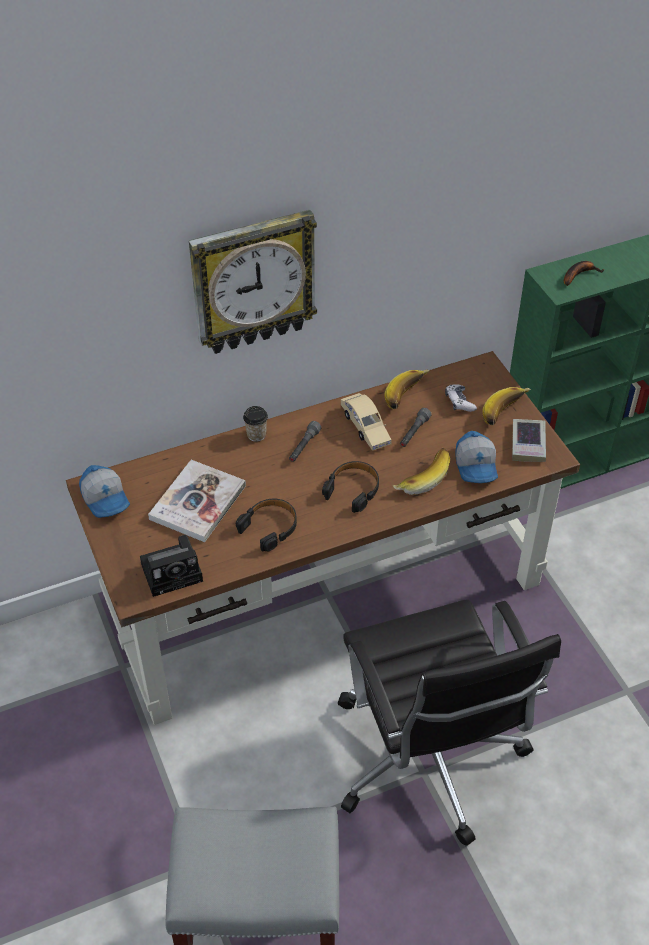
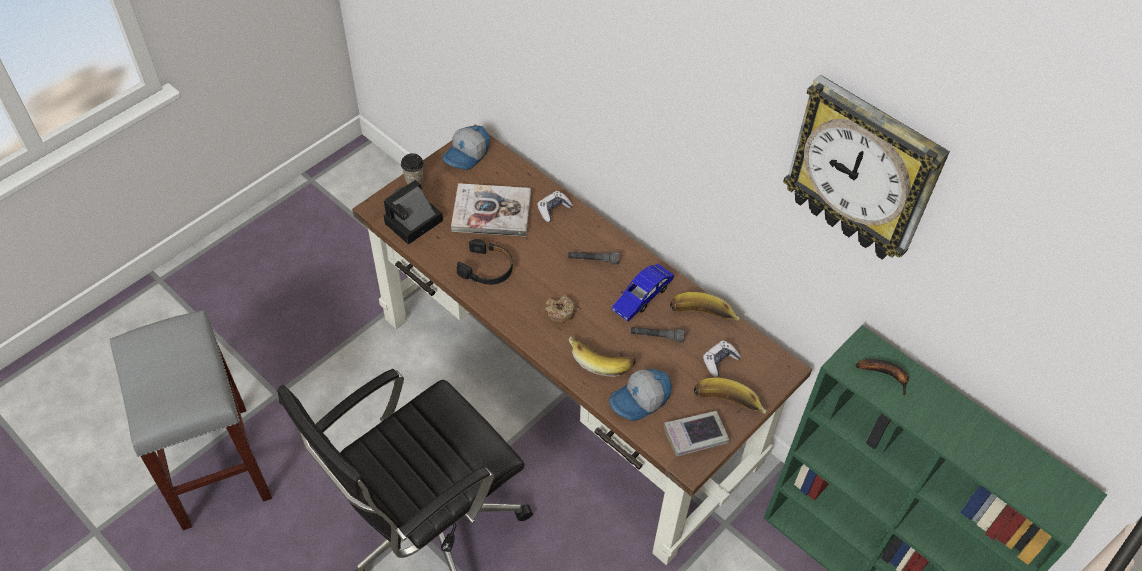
camera: 65 degrees right, 5 degrees up
camera [140,535,203,597] -> camera turned 90 degrees clockwise [384,180,443,244]
wall clock [189,210,317,354] -> wall clock moved to [783,75,950,260]
cup [243,406,268,442] -> cup moved to [401,153,424,184]
black headphones [322,461,379,513] -> donut [545,295,576,323]
beige toy car [341,393,392,451] -> blue toy car [612,263,674,321]
none -> game controller [537,191,573,222]

